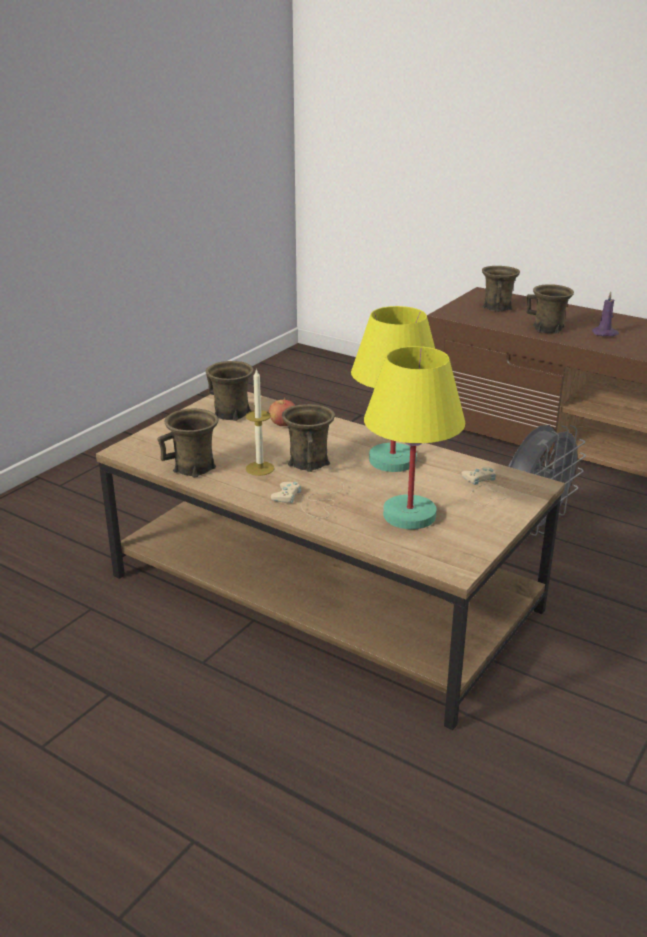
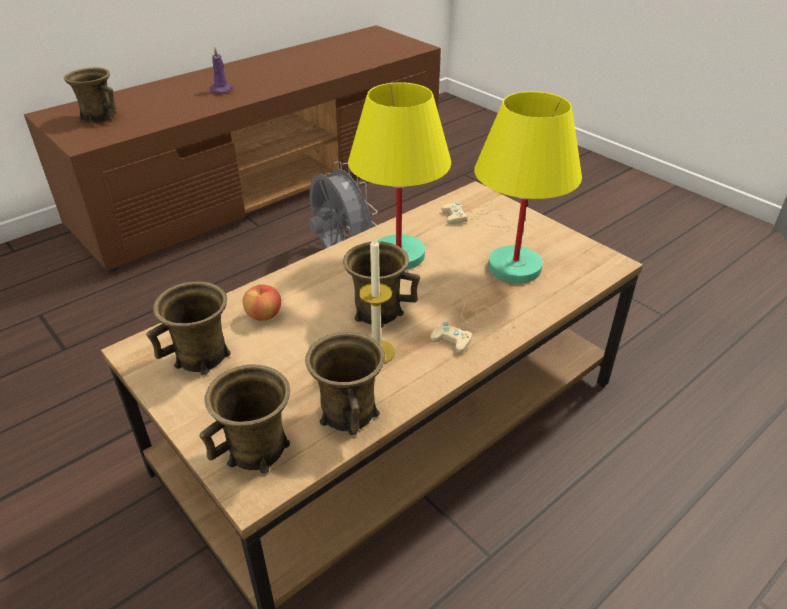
camera: 75 degrees left, 10 degrees up
brown mug [526,284,574,334] -> brown mug moved to [199,364,290,474]

